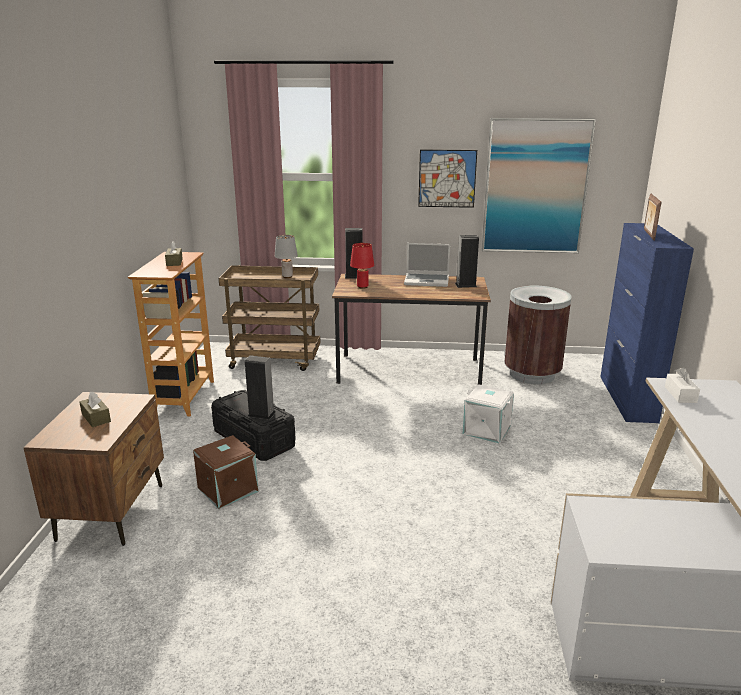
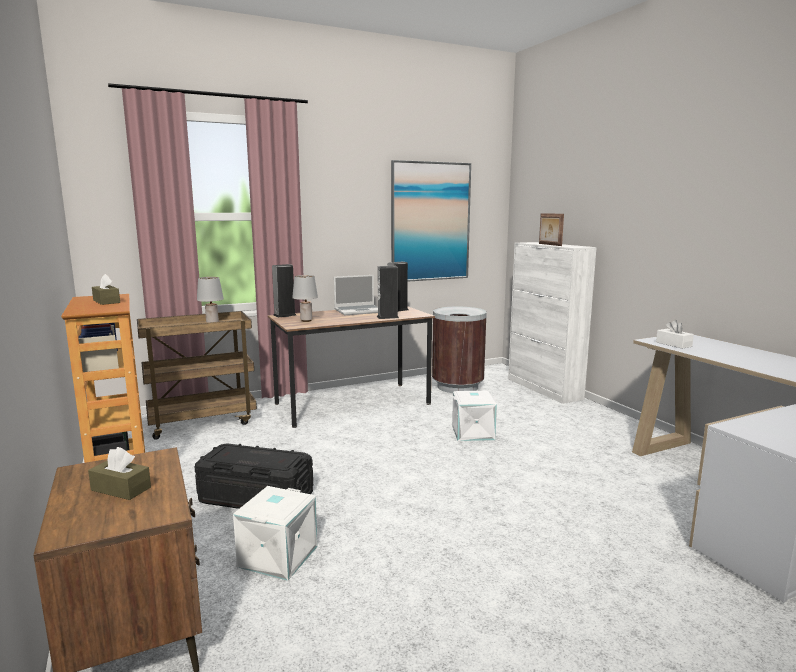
camera: 30 degrees left, 10 degrees down
brown storage box [193,435,259,509] -> white storage box [233,486,318,581]
speaker [245,355,276,420] -> speaker moved to [377,266,399,319]
red table lamp [350,243,374,289] -> grey table lamp [292,275,318,322]
picture [418,150,477,208] -> none
blue cabinet [600,223,694,423] -> white cabinet [508,242,597,404]

